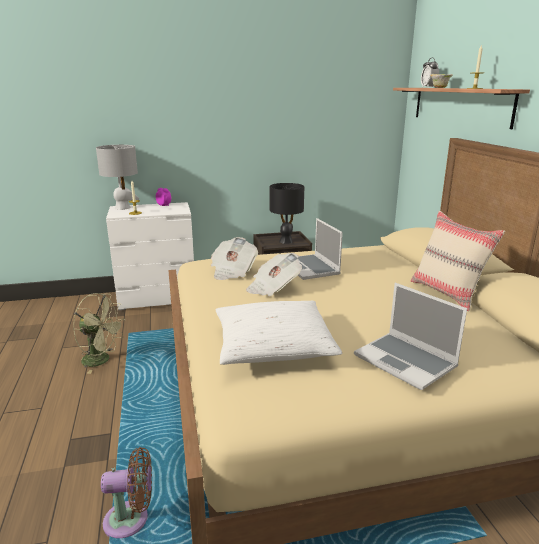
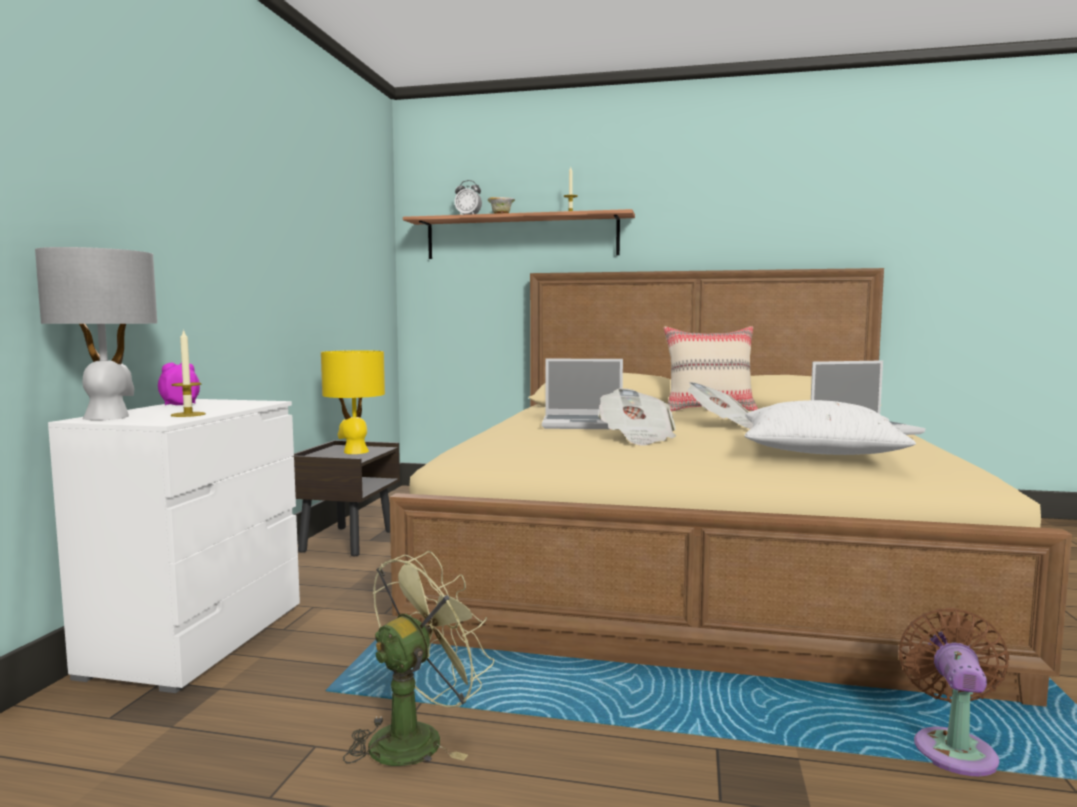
camera: 65 degrees left, 15 degrees down
newspaper [211,237,258,280] -> newspaper moved to [688,382,753,429]
black table lamp [270,183,304,244] -> yellow table lamp [321,350,385,454]

